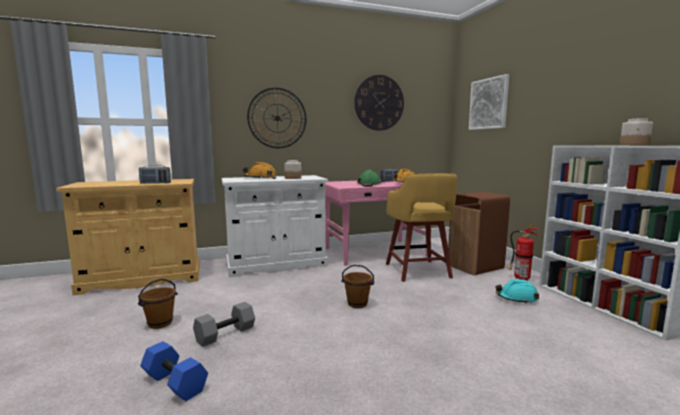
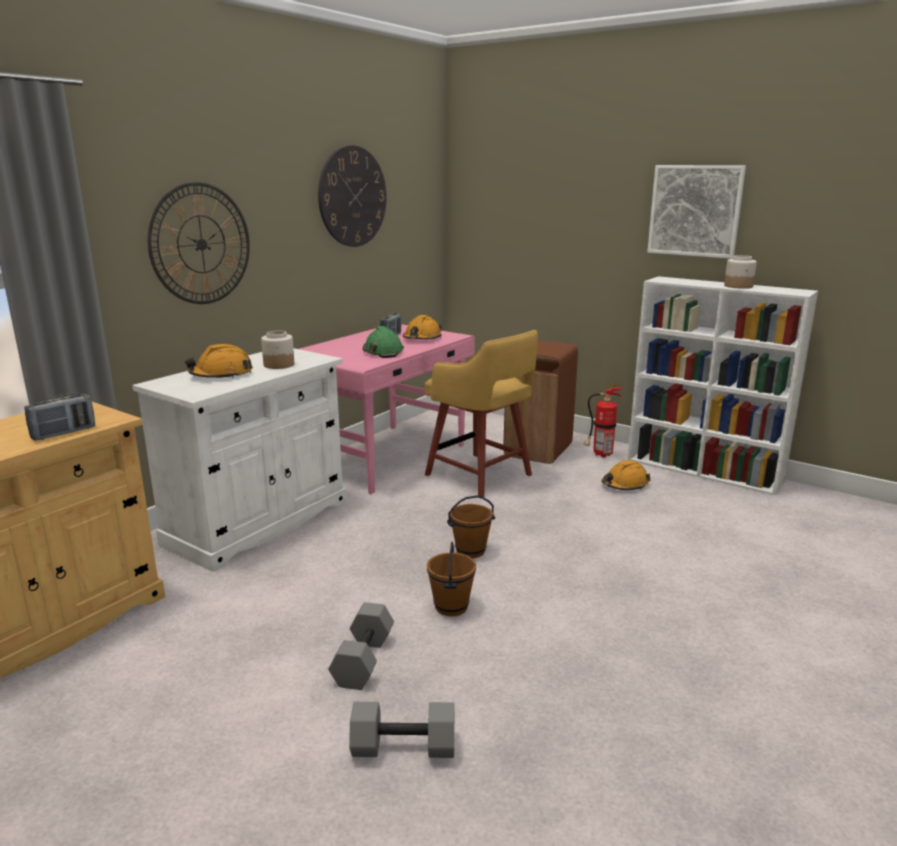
camera: 35 degrees left, 10 degrees up
brown bucket [138,279,178,329] -> brown bucket moved to [427,542,476,616]
blue dumbbell [140,341,208,401] -> grey dumbbell [349,702,454,758]
picture [469,74,509,130] -> picture moved to [647,165,746,259]
turquoise hard hat [495,279,539,304] -> orange hard hat [602,460,650,490]

